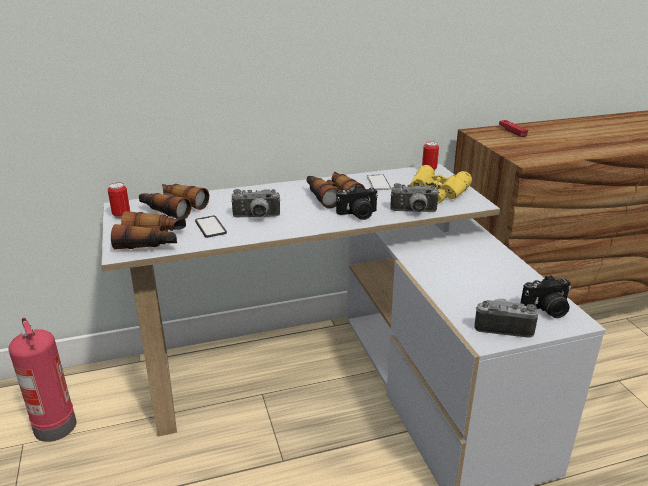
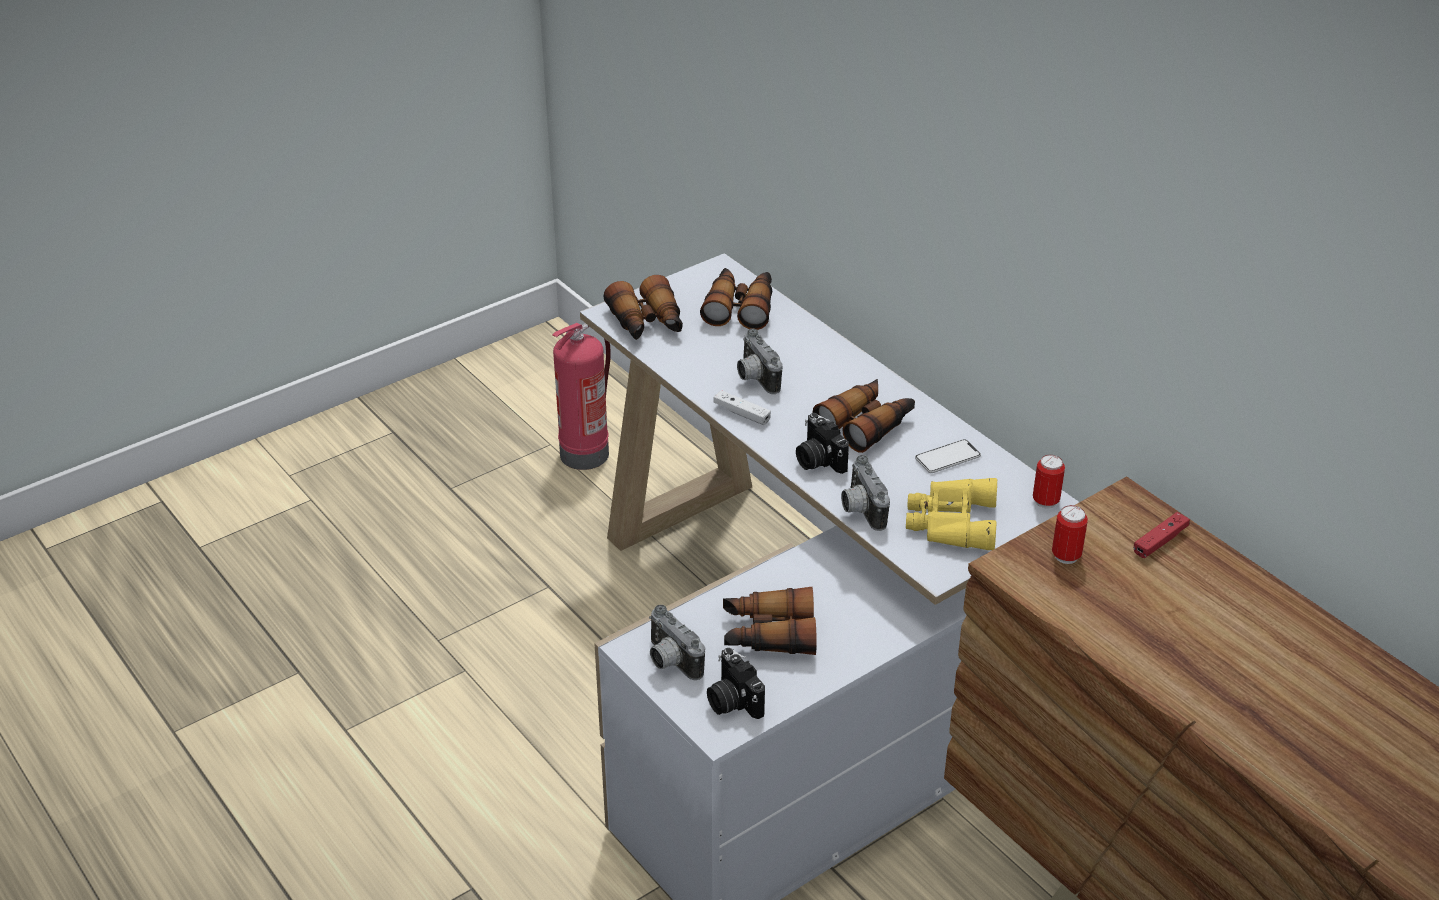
camera: 70 degrees right, 10 degrees up
can [108,182,130,219] -> can moved to [1052,505,1088,564]
phone [195,216,227,238] -> none
camera [474,299,539,338] -> camera turned 150 degrees clockwise [649,605,705,681]
none -> white game controller [713,390,771,425]
none -> binoculars [723,587,817,655]

